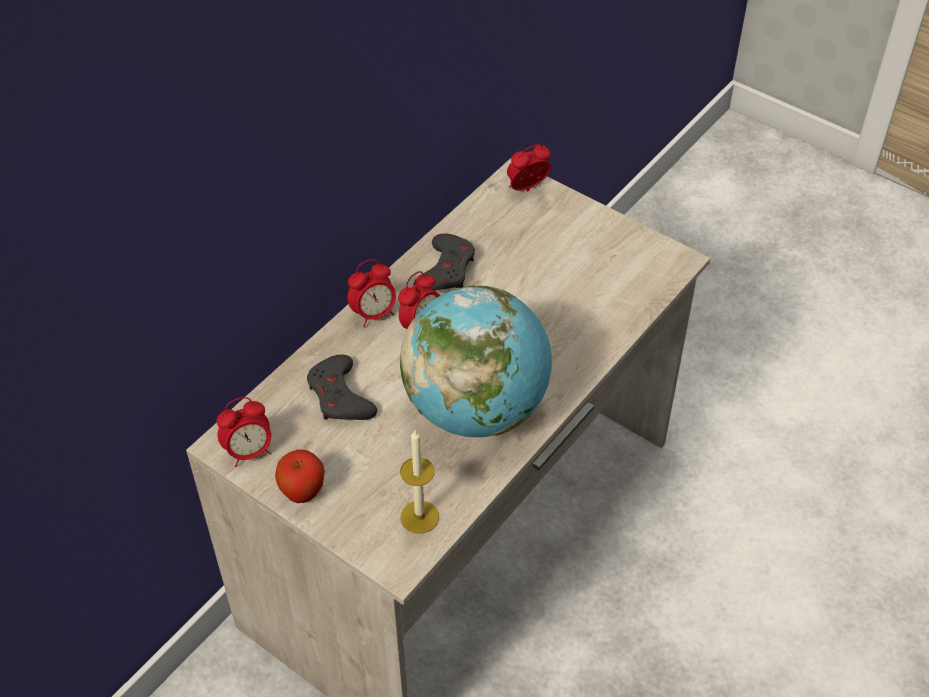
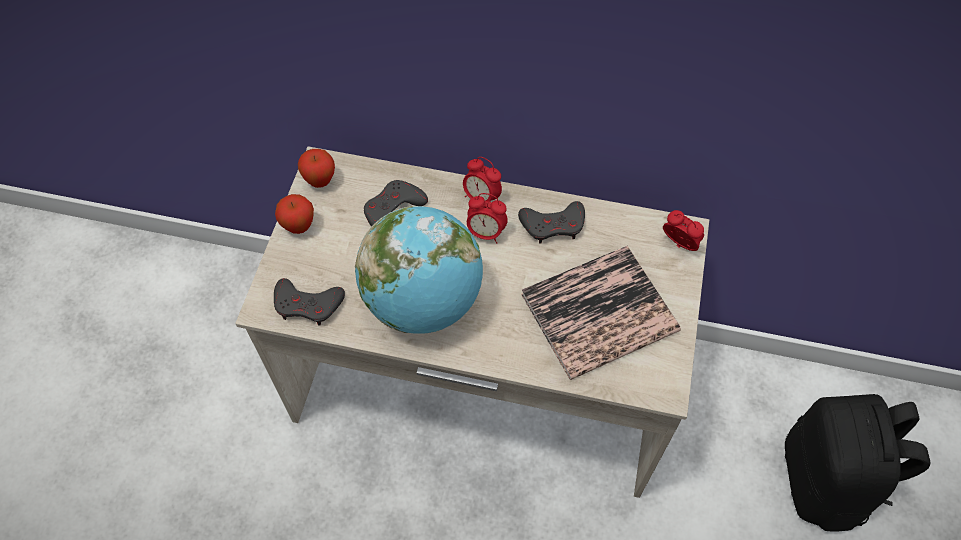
camera: 65 degrees right, 10 degrees up
alarm clock [217,397,271,467] -> apple [298,149,335,188]
candle [400,430,439,534] -> grey game controller [274,278,345,325]
none -> book [521,246,681,380]
none -> black backpack [785,394,930,532]

